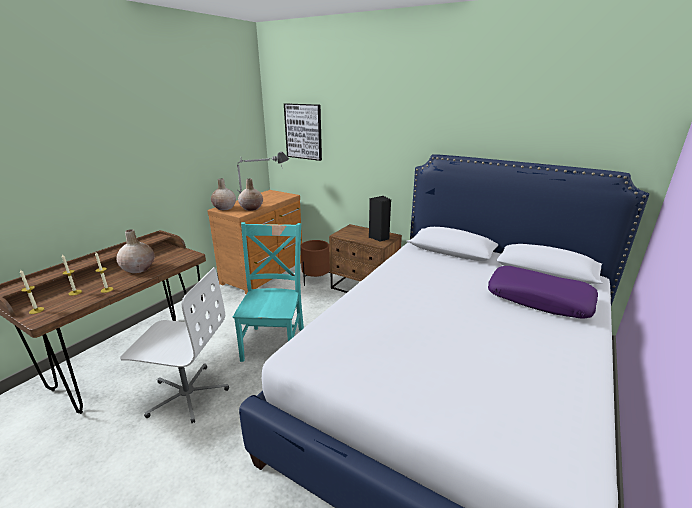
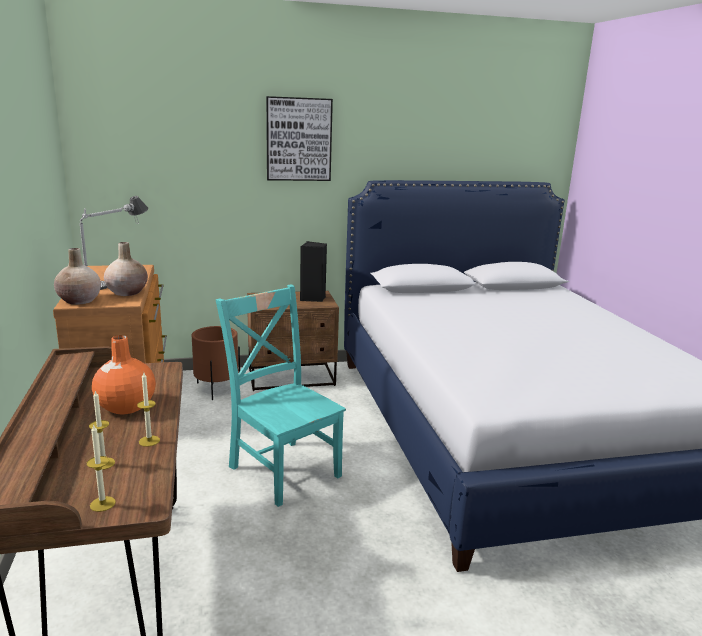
camera: 45 degrees left, 5 degrees down
beige vase [116,229,154,273] -> orange vase [92,335,156,415]
white office chair [120,267,229,424] -> none
picture [284,103,322,161] -> picture moved to [266,96,333,181]
purple pillow [488,266,598,318] -> none

